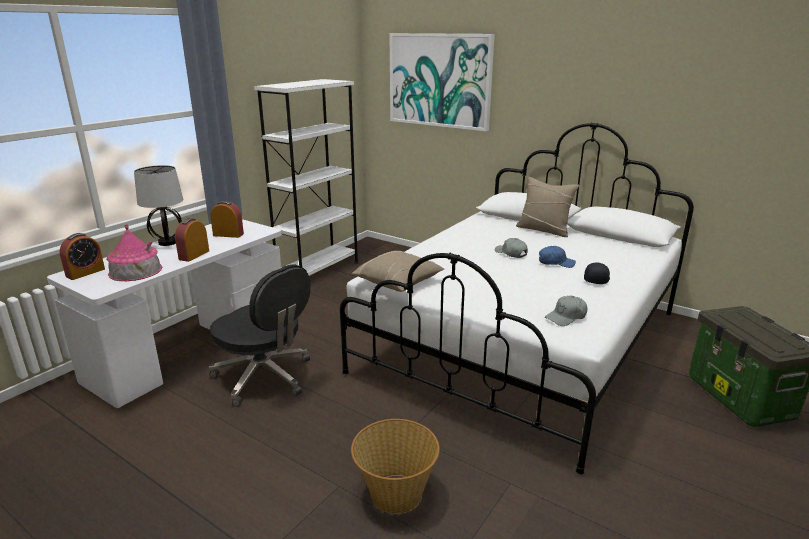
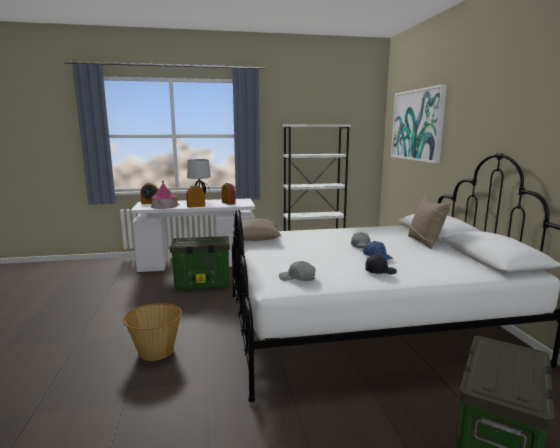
camera: 45 degrees right, 10 degrees down
black office chair [209,264,311,407] -> storage box [170,236,230,290]

